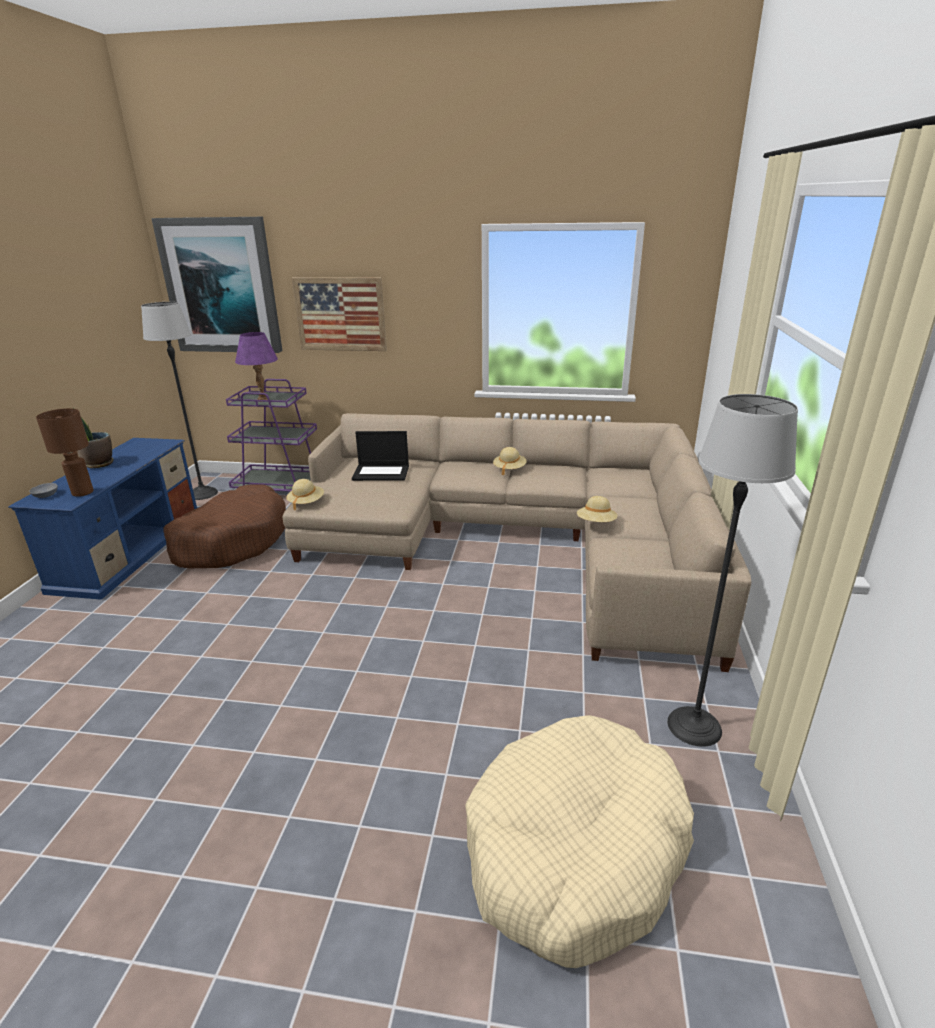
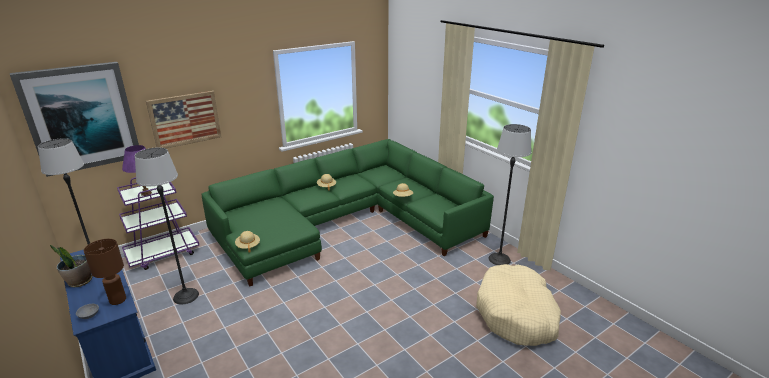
camera: 45 degrees left, 0 degrees up
brown dog bed [163,484,286,568] -> floor lamp [135,148,199,305]
beige sofa [282,413,751,672] -> green sofa [202,139,494,287]
laptop [352,431,409,481] -> none

